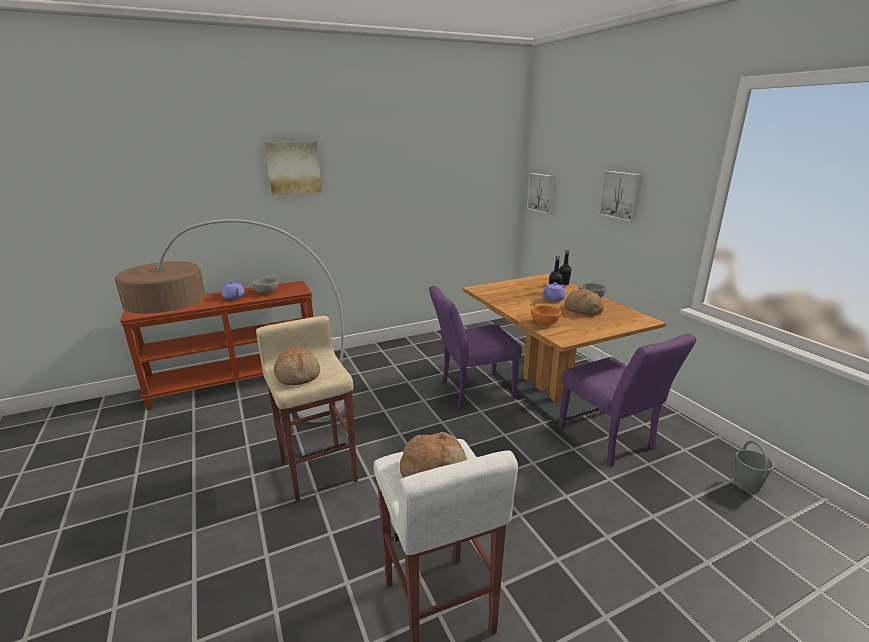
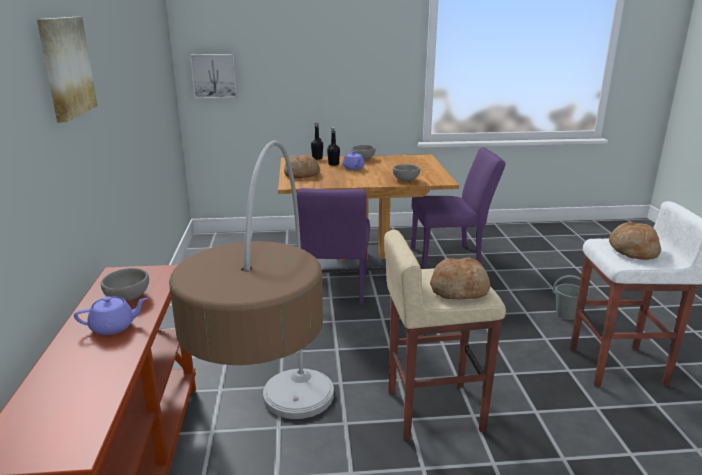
camera: 70 degrees left, 0 degrees up
orange bowl [531,305,561,325] -> grey bowl [393,164,420,181]
bread [564,289,604,315] -> bread moved to [284,155,320,178]
picture [599,171,642,222] -> none
grey bucket [734,440,774,493] -> grey bucket moved to [553,275,589,320]

